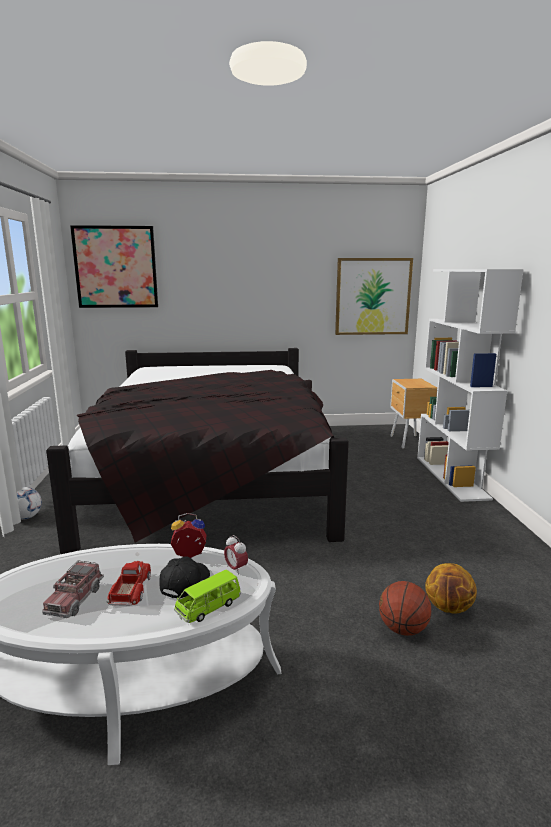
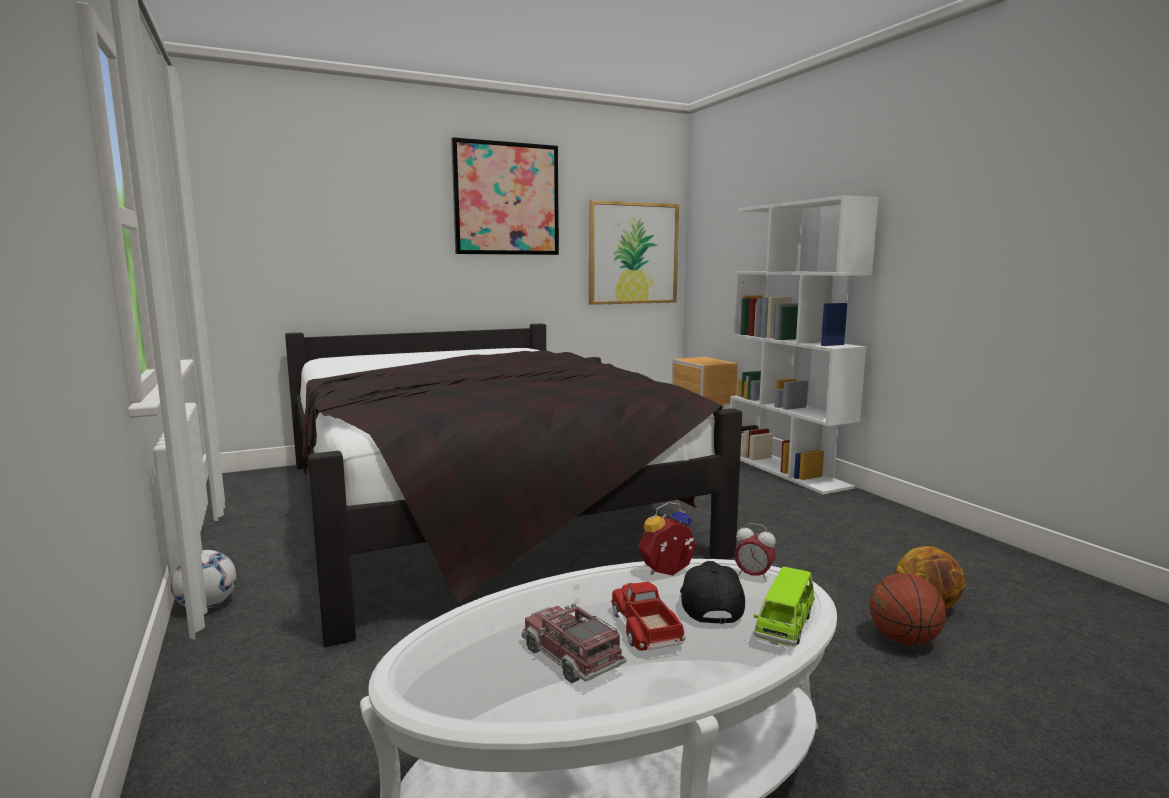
camera: 20 degrees left, 5 degrees down
toy truck [42,561,104,618] -> toy truck turned 150 degrees clockwise [522,603,627,684]
picture [70,225,158,308] -> picture moved to [451,137,559,255]

